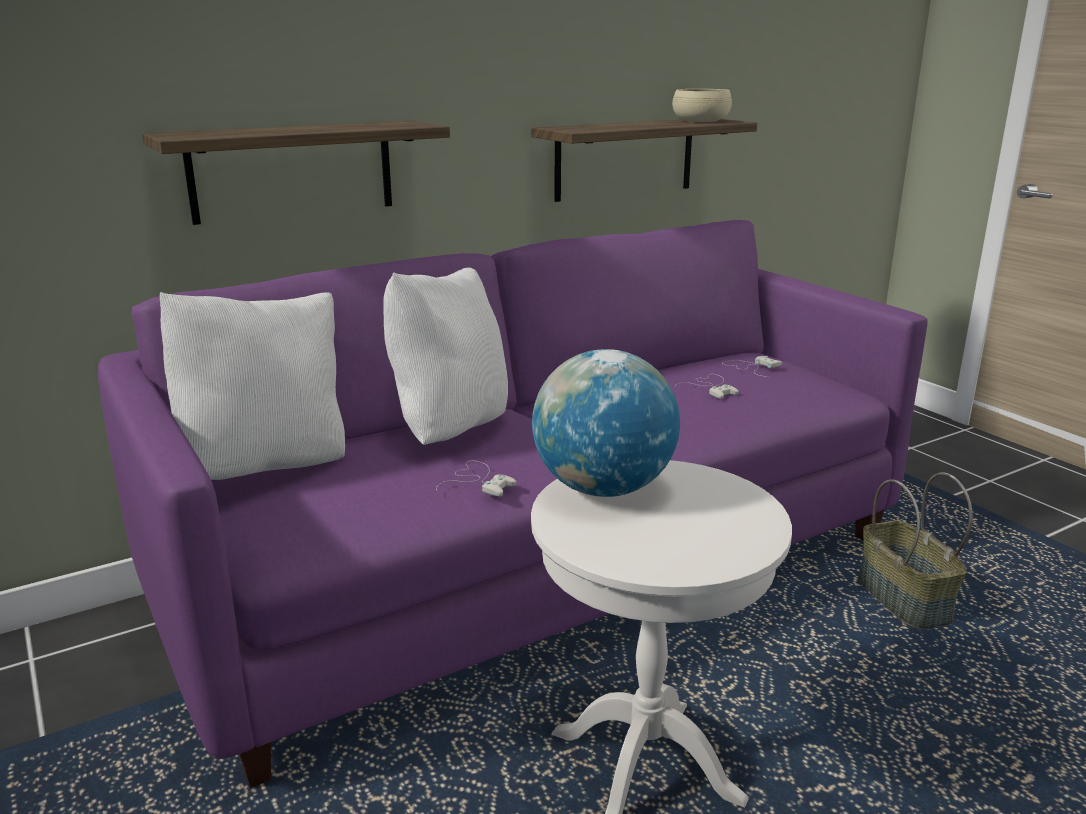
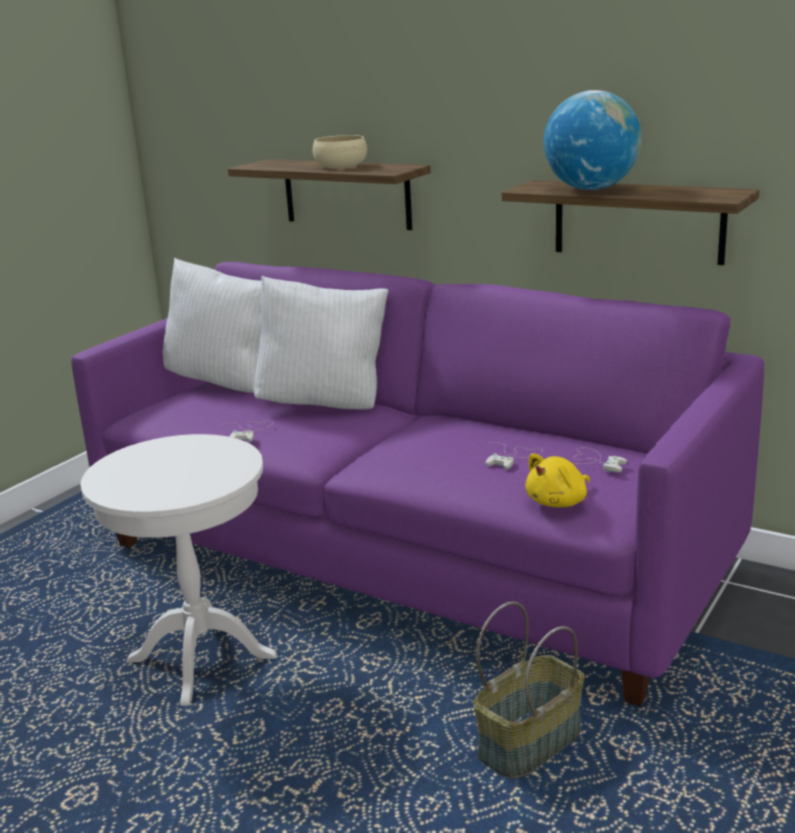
camera: 65 degrees right, 0 degrees up
globe [532,349,680,497] -> globe moved to [543,90,642,190]
beige bowl [672,89,732,122] -> beige bowl moved to [313,135,367,169]
none -> yellow plush toy [525,453,590,507]

